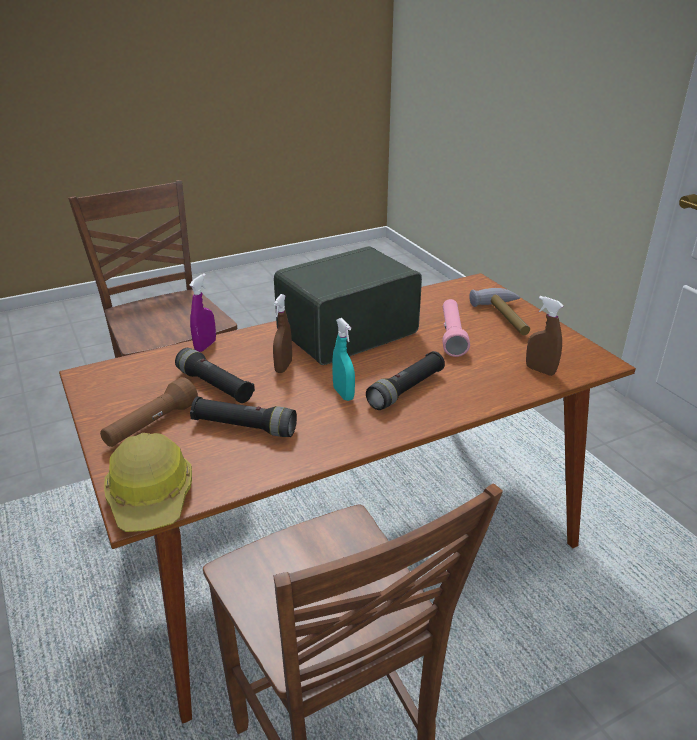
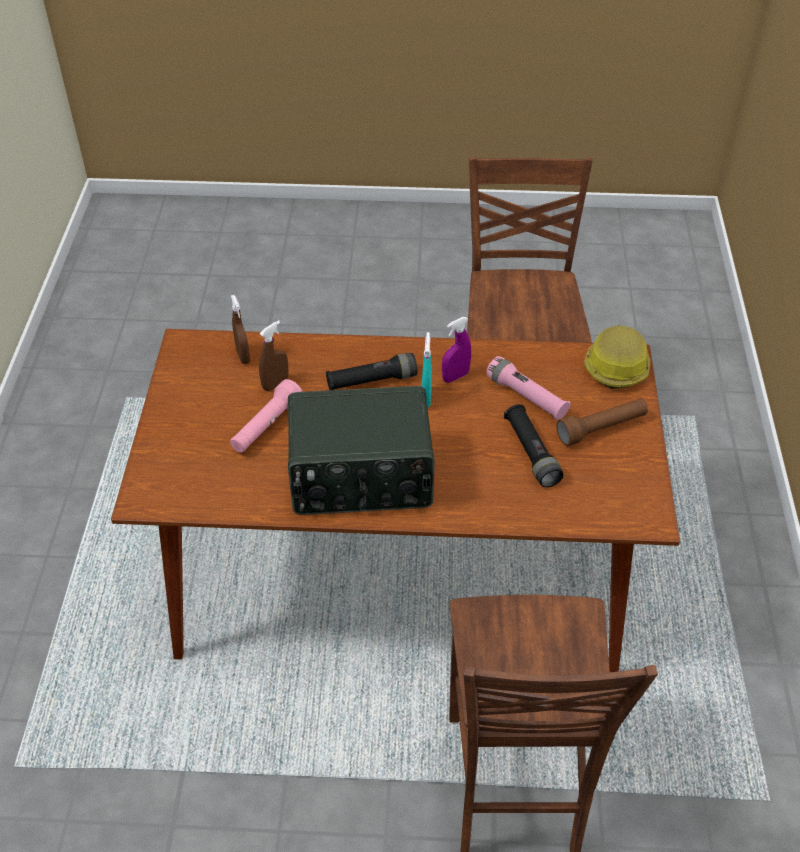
camera: 150 degrees left, 15 degrees up
purple spray bottle [189,273,216,352] -> purple spray bottle moved to [442,317,471,383]
black flashlight [190,397,297,437] -> pink flashlight [486,356,571,420]
brown spray bottle [273,294,292,373] -> brown spray bottle moved to [259,320,289,391]
hammer [469,288,530,335] -> none

